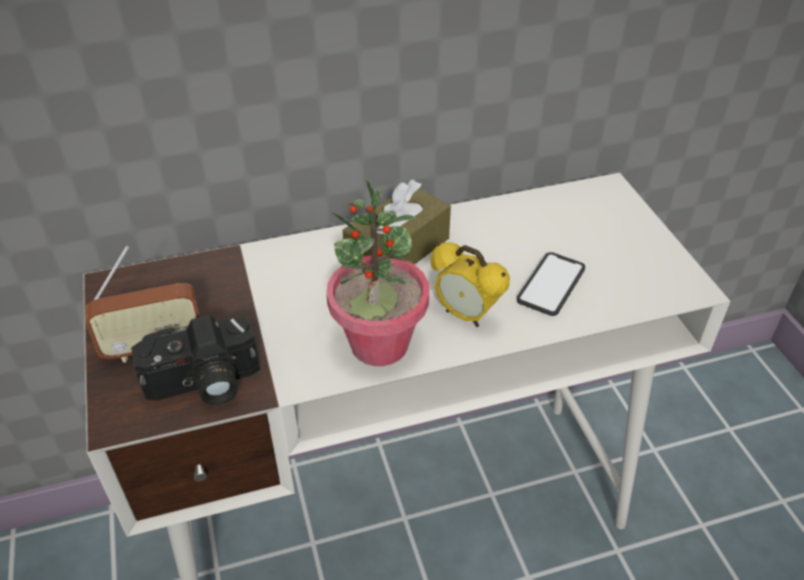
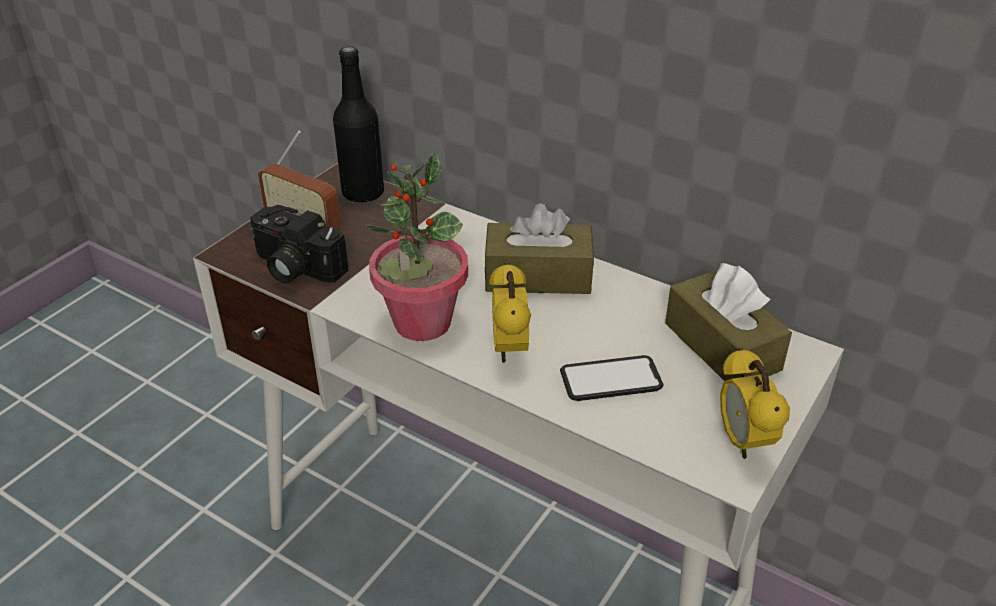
camera: 50 degrees right, 5 degrees down
none -> black bottle [333,46,384,203]
none -> brown tissue box [665,263,792,381]
none -> alarm clock [720,348,790,459]

